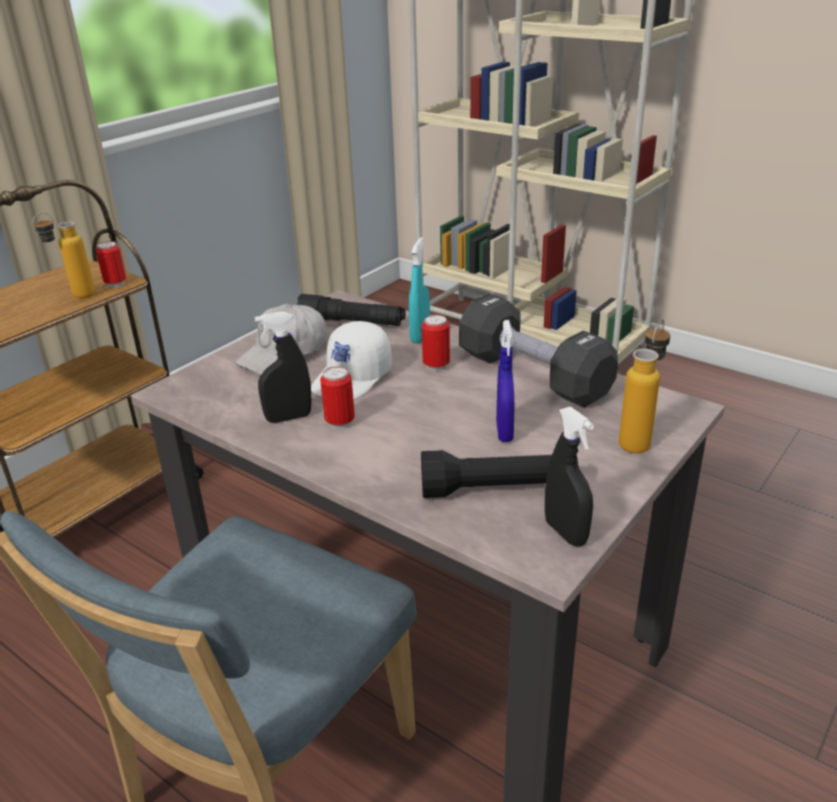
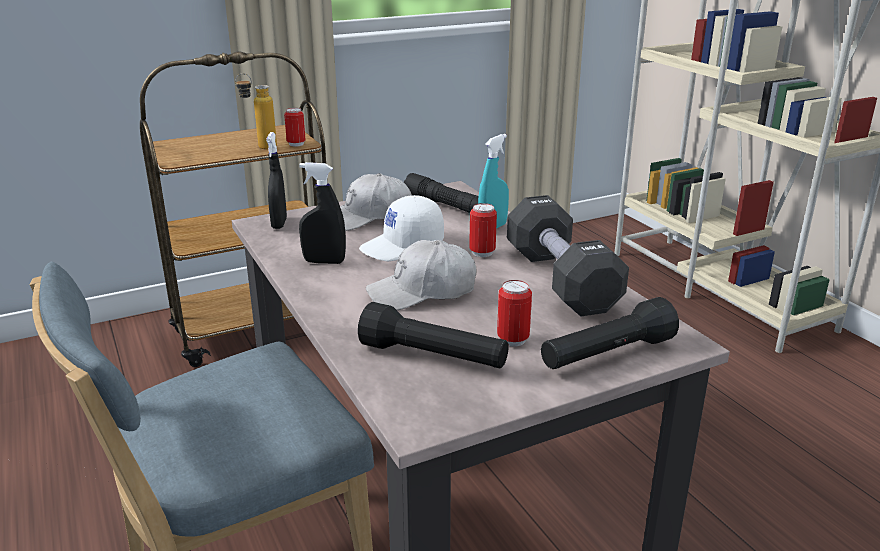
camera: 25 degrees right, 5 degrees down
can [320,367,355,429] -> can moved to [497,280,532,347]
blue spray bottle [496,320,514,442] -> none
black spray bottle [545,406,594,547] -> black spray bottle moved to [266,132,287,229]
bottle [619,319,670,453] -> black flashlight [541,297,679,369]
none -> white cap [366,240,476,310]

